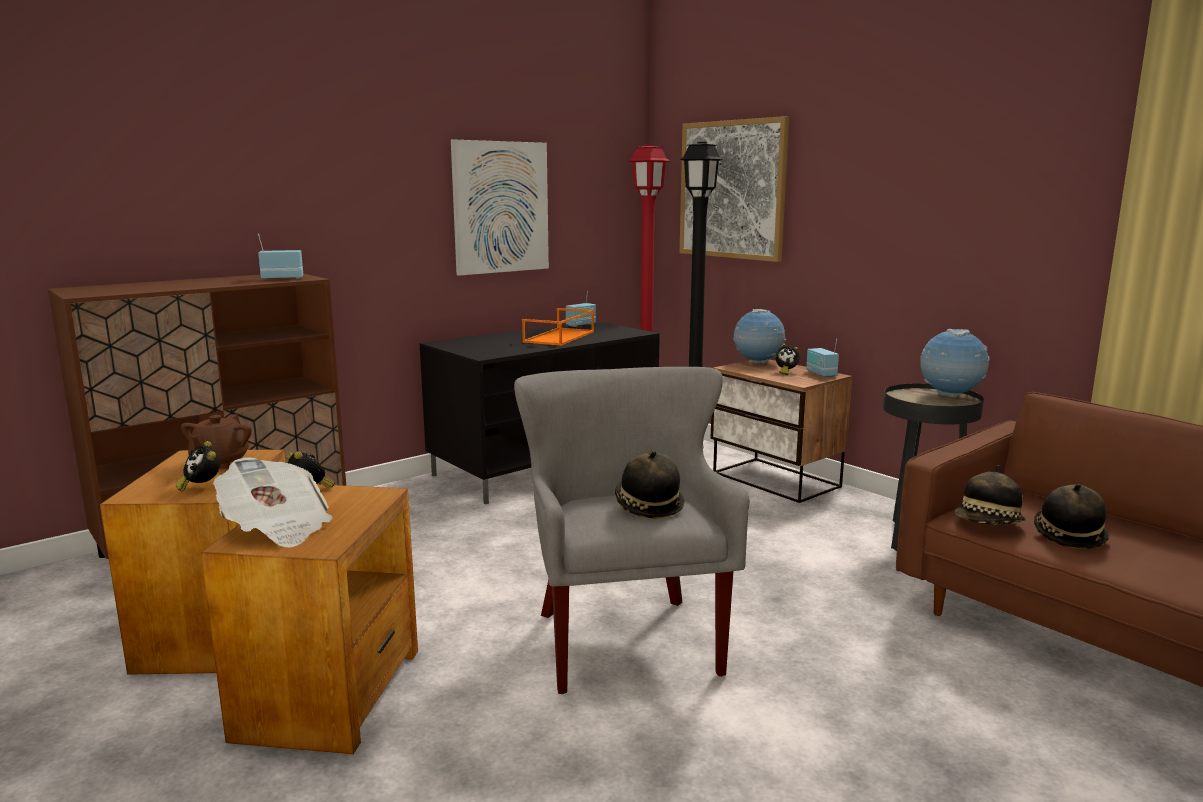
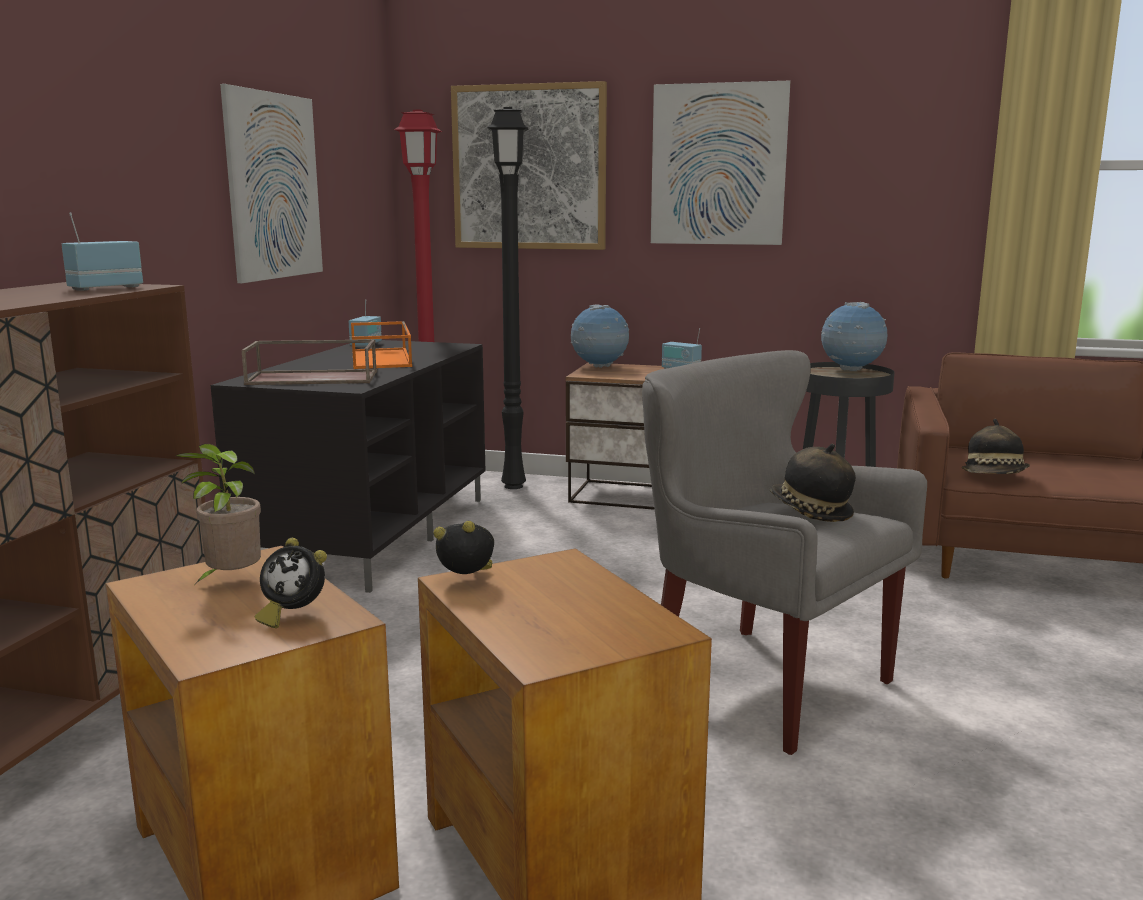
camera: 35 degrees left, 0 degrees up
brown teapot [181,414,252,469] -> potted plant [176,444,261,583]
newspaper [213,457,333,548] -> none
alarm clock [776,343,799,375] -> none
hat [1034,484,1109,549] -> none
none -> brown tray [242,340,377,385]
none -> picture [651,81,790,245]

